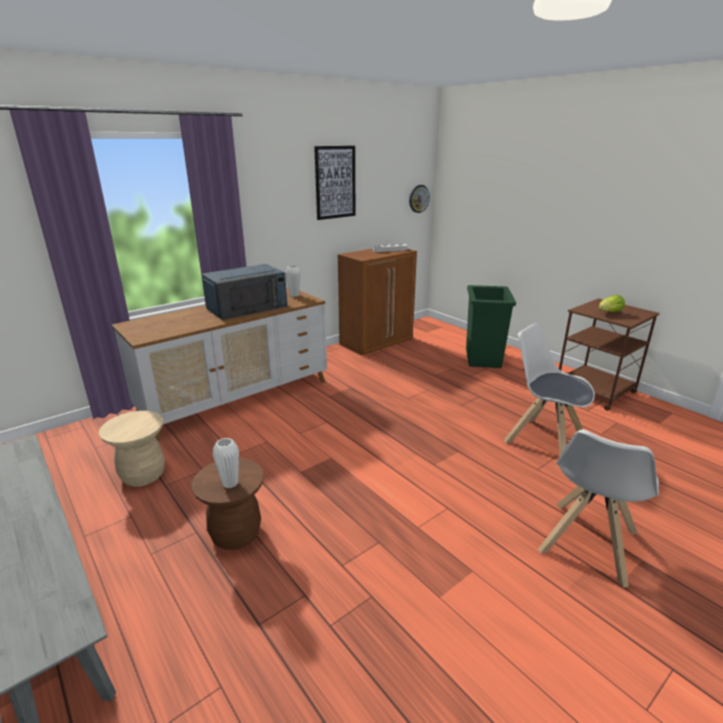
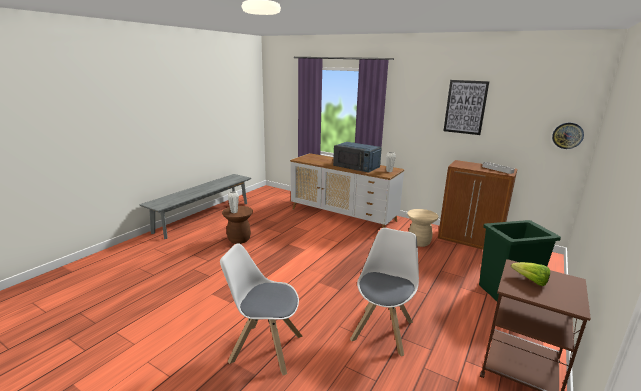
camera: 70 degrees right, 5 degrees down
beige stool [99,411,165,487] -> beige stool moved to [408,209,438,247]

